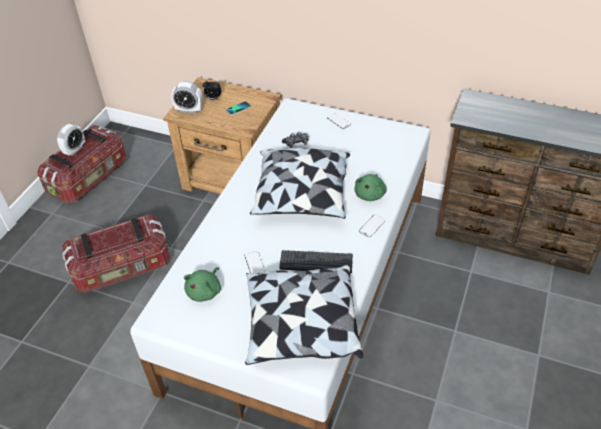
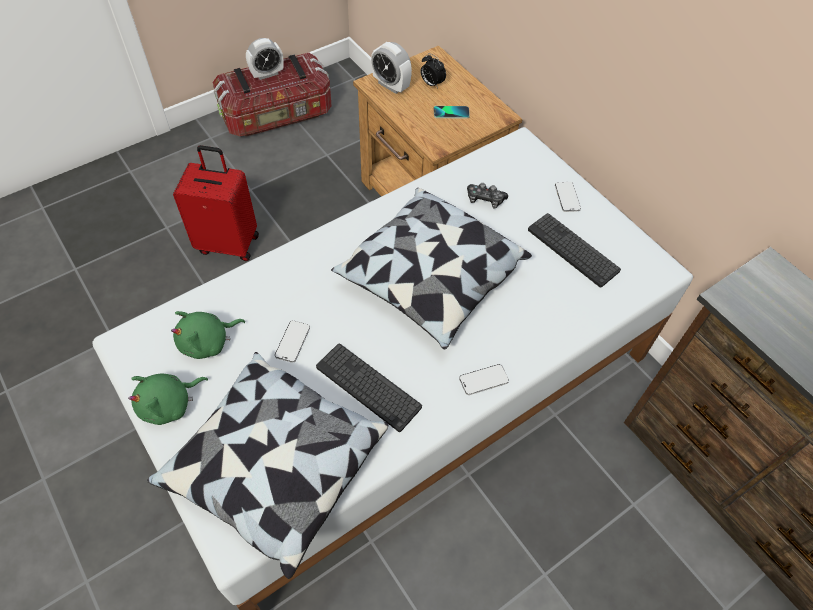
camera: 30 degrees right, 10 degrees up
storage box [62,214,170,293] -> red suitcase [173,145,259,261]
green plush toy [355,174,387,201] -> green plush toy moved to [128,373,208,425]
none -> keyboard [528,213,621,288]

